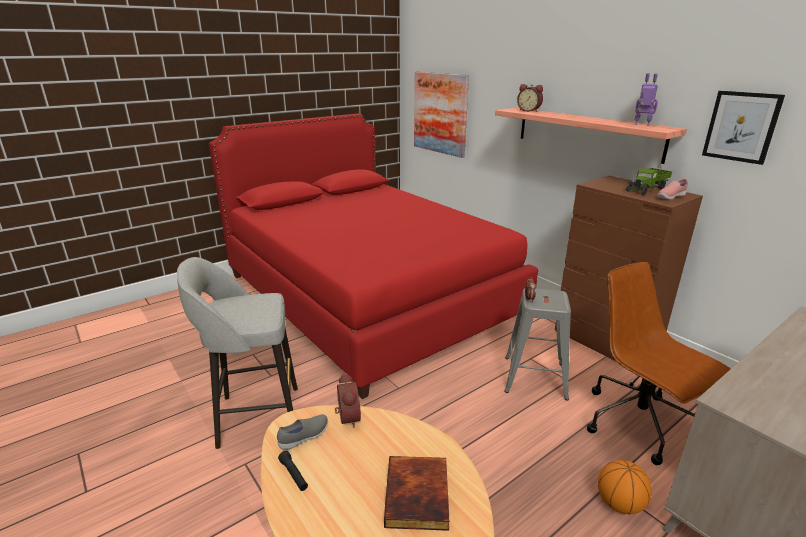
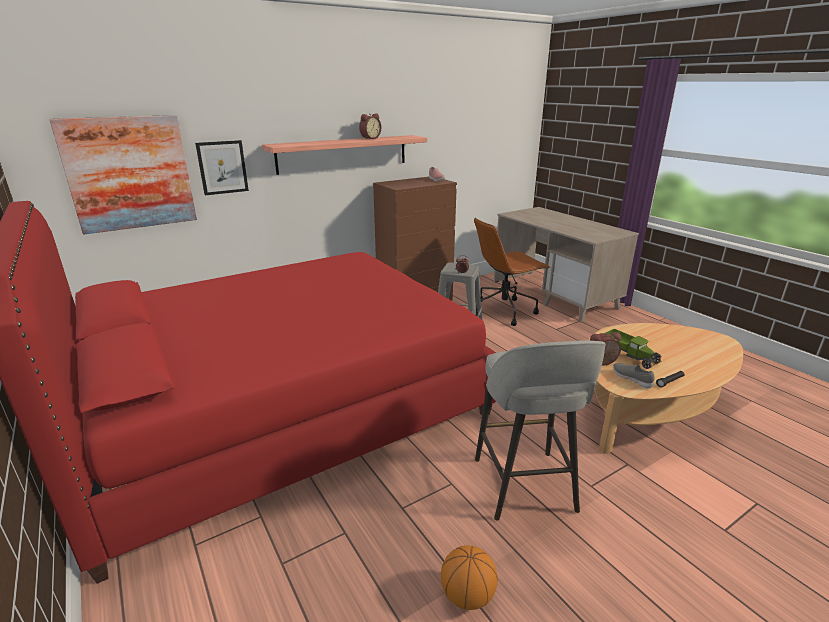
camera: 85 degrees left, 0 degrees up
book [384,456,449,531] -> none
alarm clock [517,84,543,112] -> alarm clock moved to [359,113,381,139]
basketball [598,460,652,514] -> basketball moved to [441,545,498,610]
toy truck [626,168,672,195] -> toy truck moved to [606,329,662,369]
toy robot [635,73,658,126] -> none
picture [702,91,785,165] -> picture moved to [195,140,249,195]

